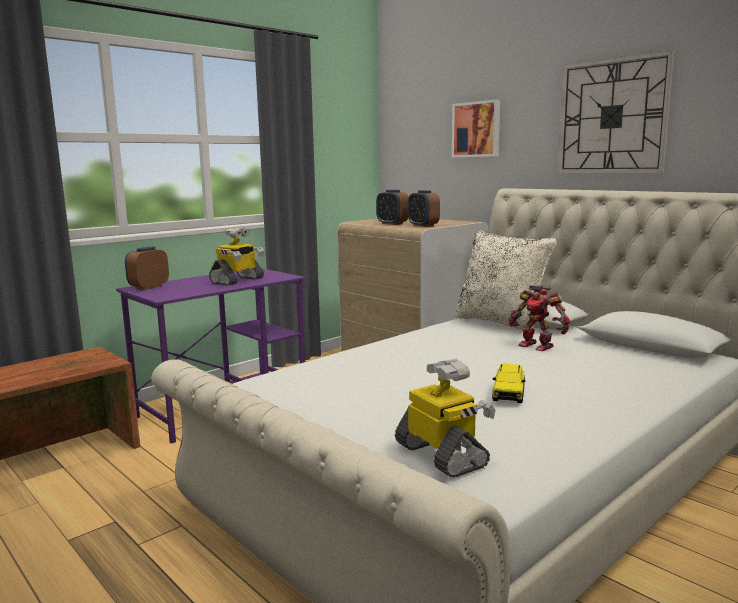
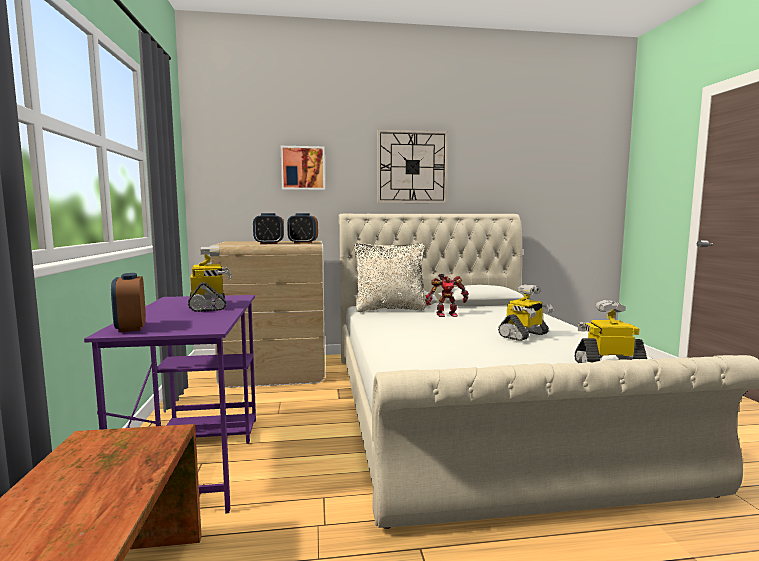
camera: 55 degrees left, 5 degrees down
yellow toy car [492,364,526,403] -> toy robot [498,284,553,341]

